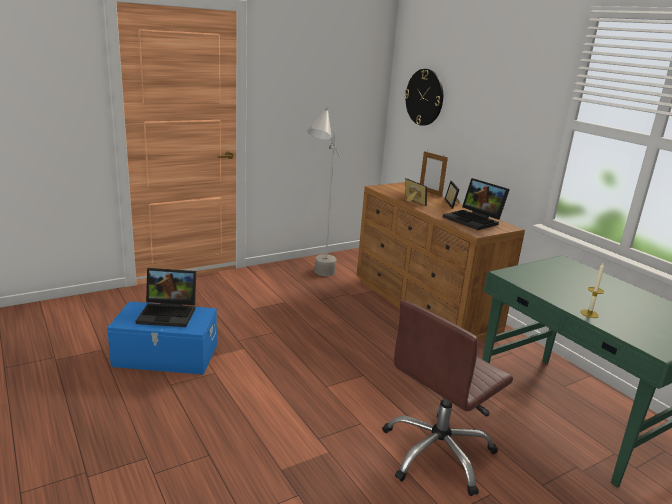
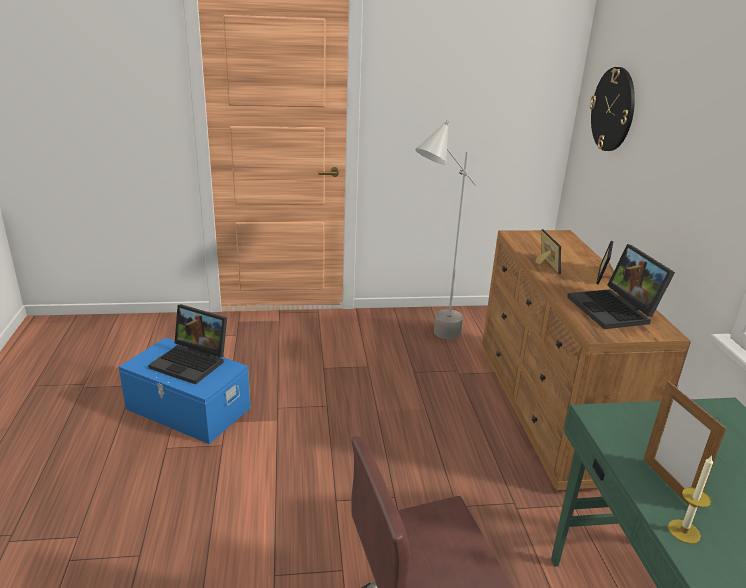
camera: 25 degrees right, 5 degrees up
picture frame [420,151,448,197] -> picture frame moved to [644,381,727,505]

